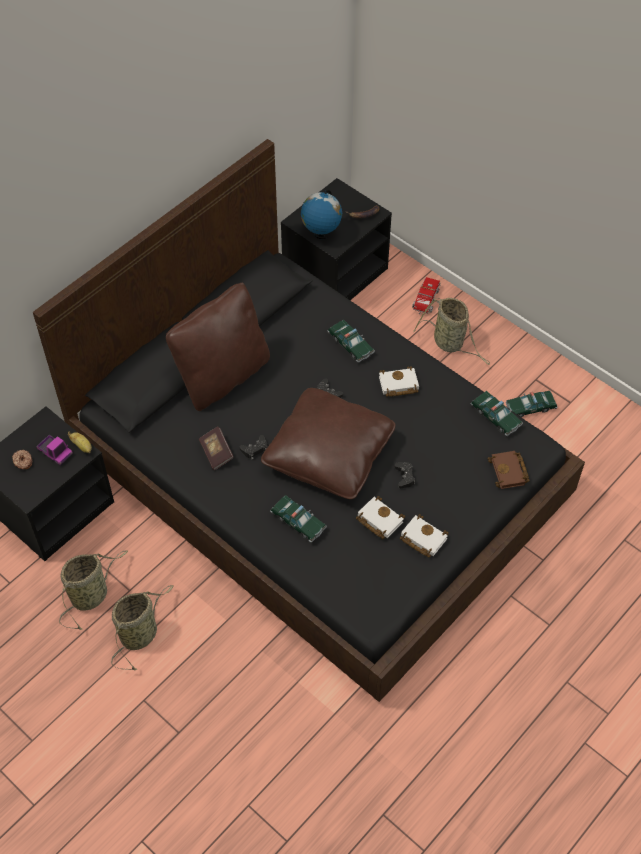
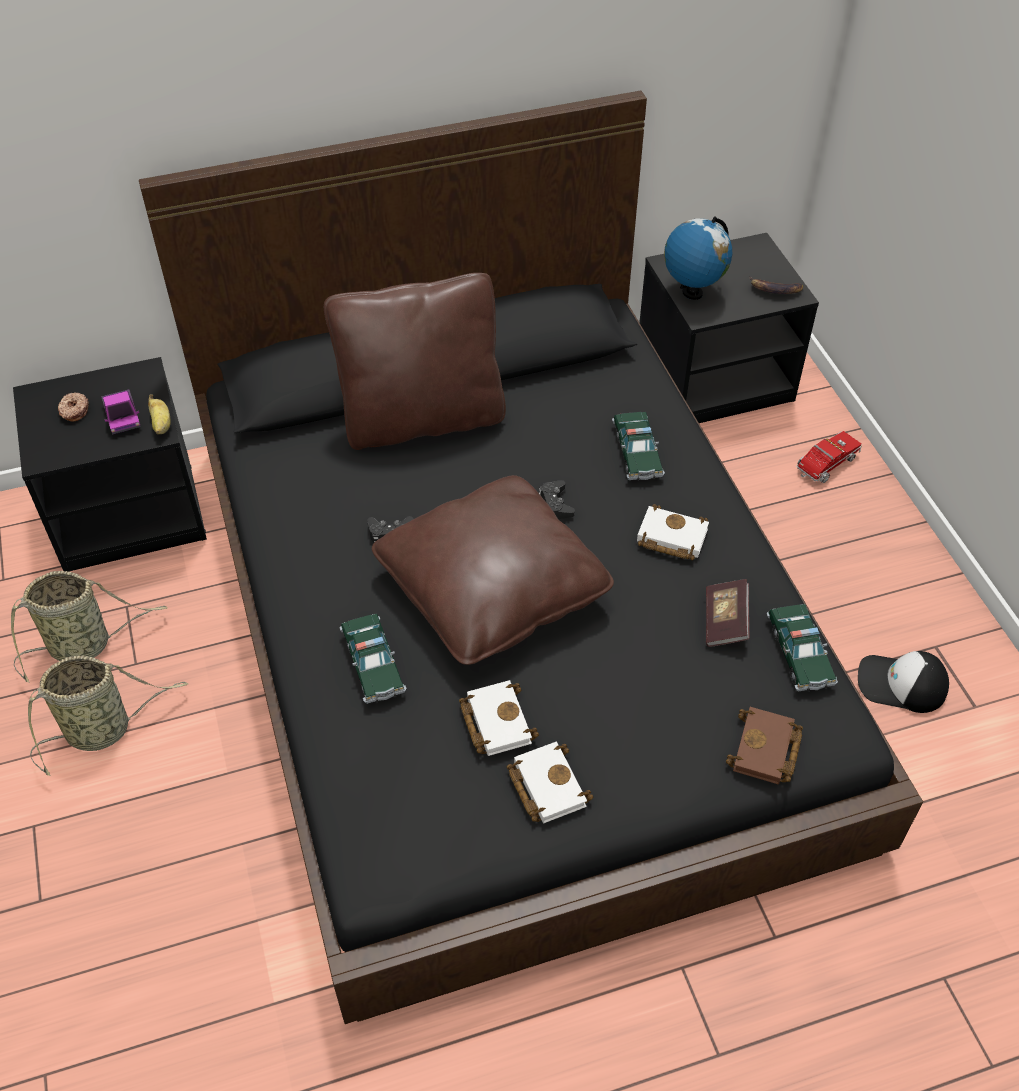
camera: 30 degrees right, 5 degrees down
book [199,426,234,470] -> book moved to [706,579,750,647]
black game controller [395,462,415,489] -> none
basket [413,298,490,365] -> none
toy car [506,391,557,417] -> cap [858,651,949,713]

